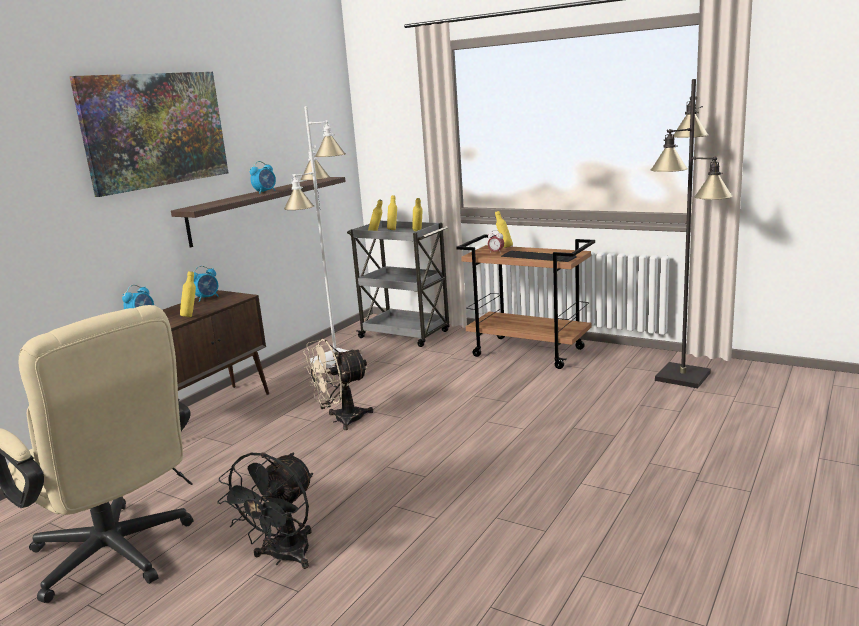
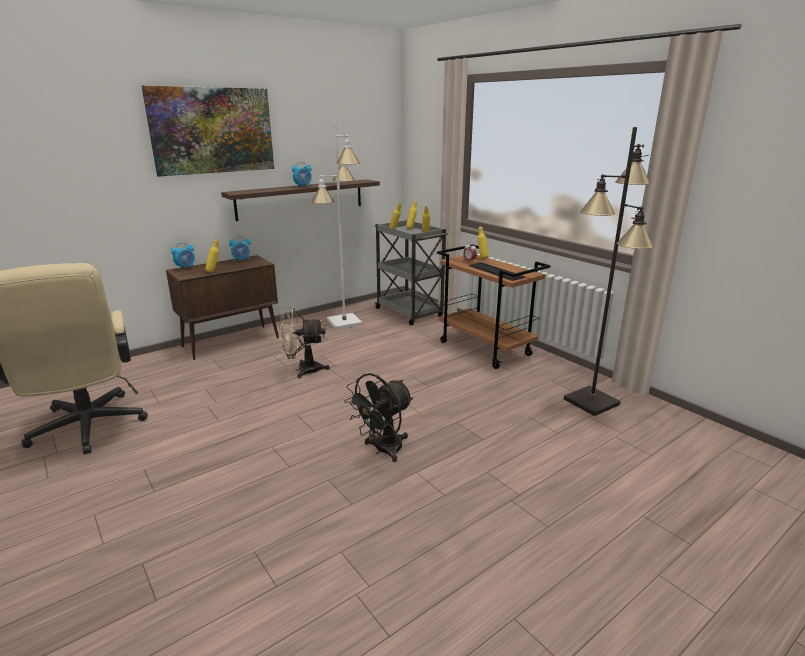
camera: 20 degrees right, 5 degrees up
black fan [217,452,313,569] -> black fan moved to [344,373,413,462]

